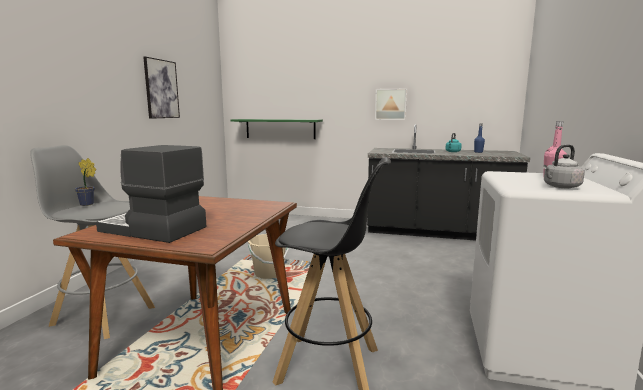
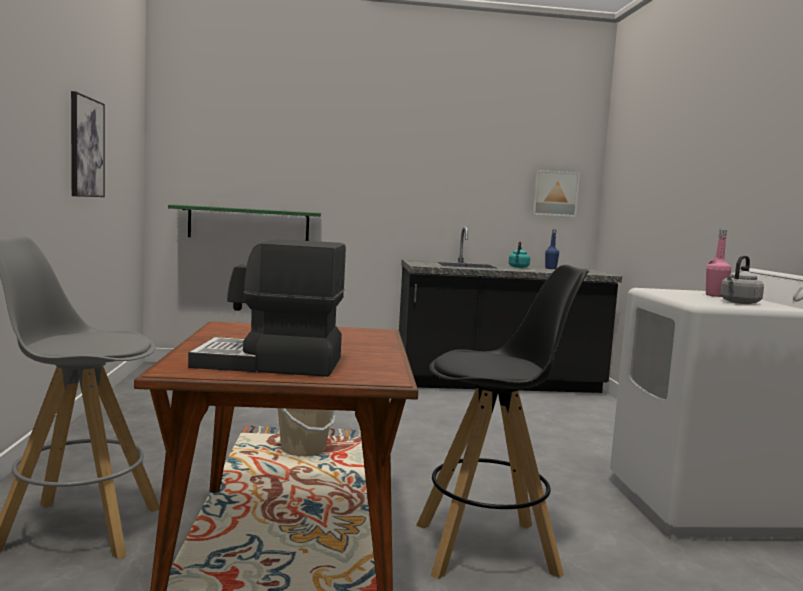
camera: 20 degrees left, 5 degrees down
potted plant [75,158,96,206] -> none
picture [375,89,407,120] -> picture moved to [532,170,580,217]

